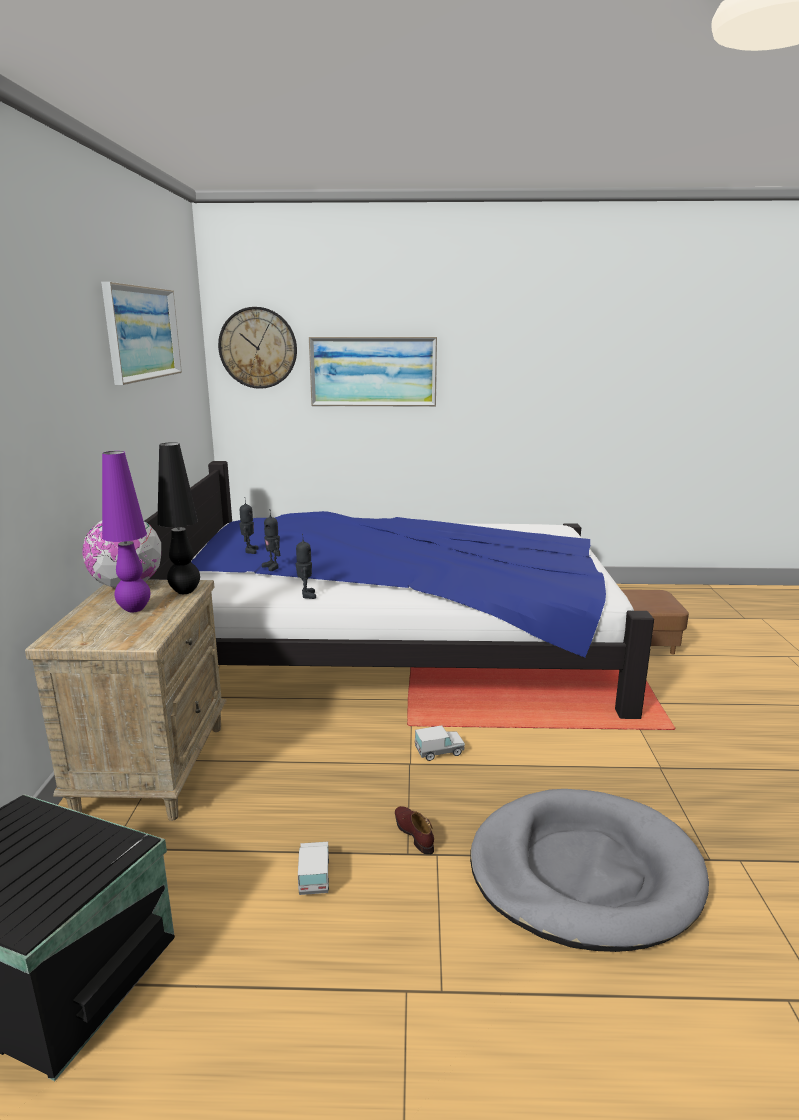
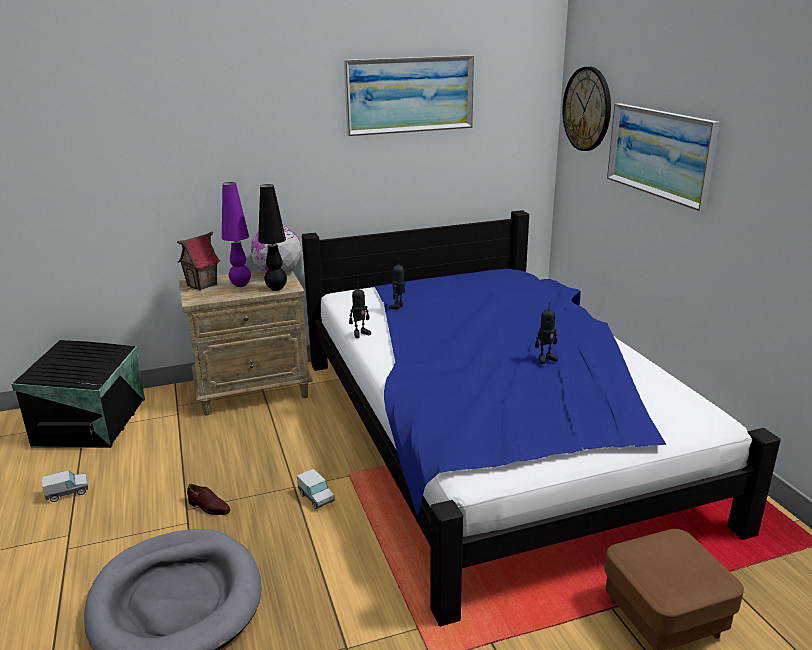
camera: 70 degrees right, 5 degrees up
toy robot [239,502,259,554] -> toy robot moved to [535,302,558,364]
toy truck [298,842,329,895] -> toy truck moved to [42,470,88,502]
brown shoe [395,806,434,855] -> brown shoe turned 75 degrees clockwise [187,484,230,515]
none -> toy house [177,231,220,291]

